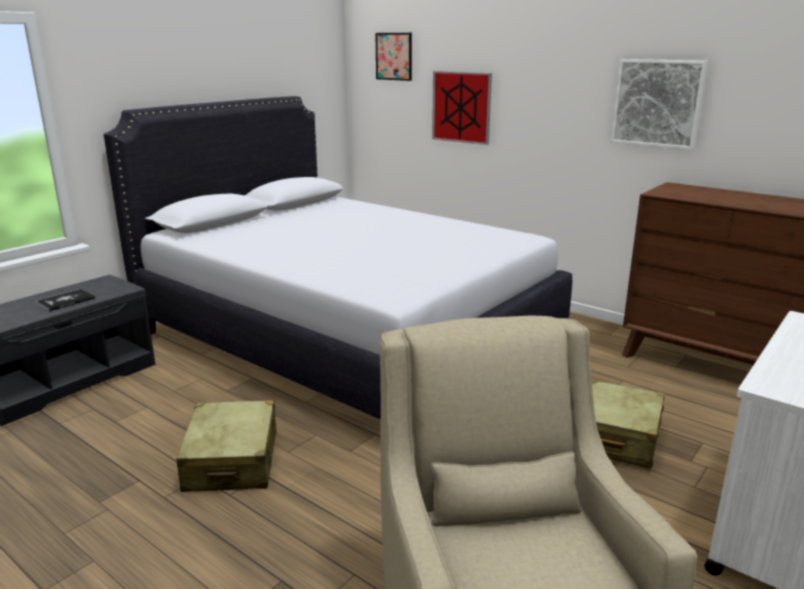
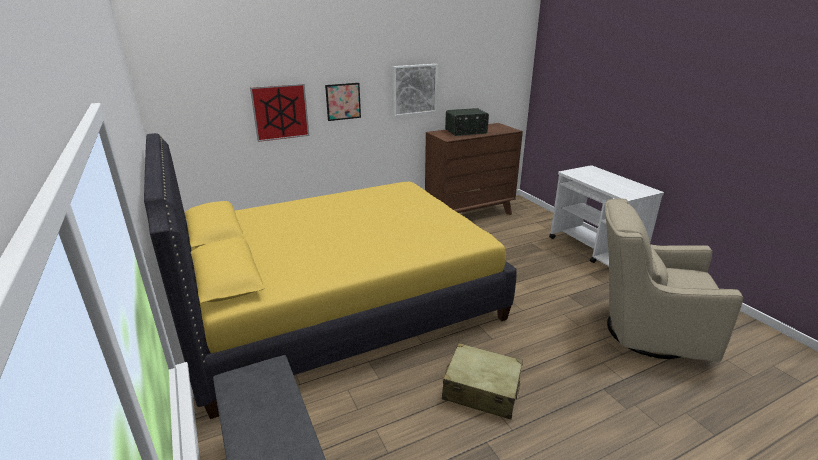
camera: 65 degrees left, 5 degrees up
book [36,289,95,312] -> none
white bed [104,96,572,419] -> yellow bed [144,133,517,419]
picture [376,33,412,81] -> picture moved to [325,83,361,121]
beige suitcase [592,380,665,469] -> none
none -> radio [445,108,489,136]

